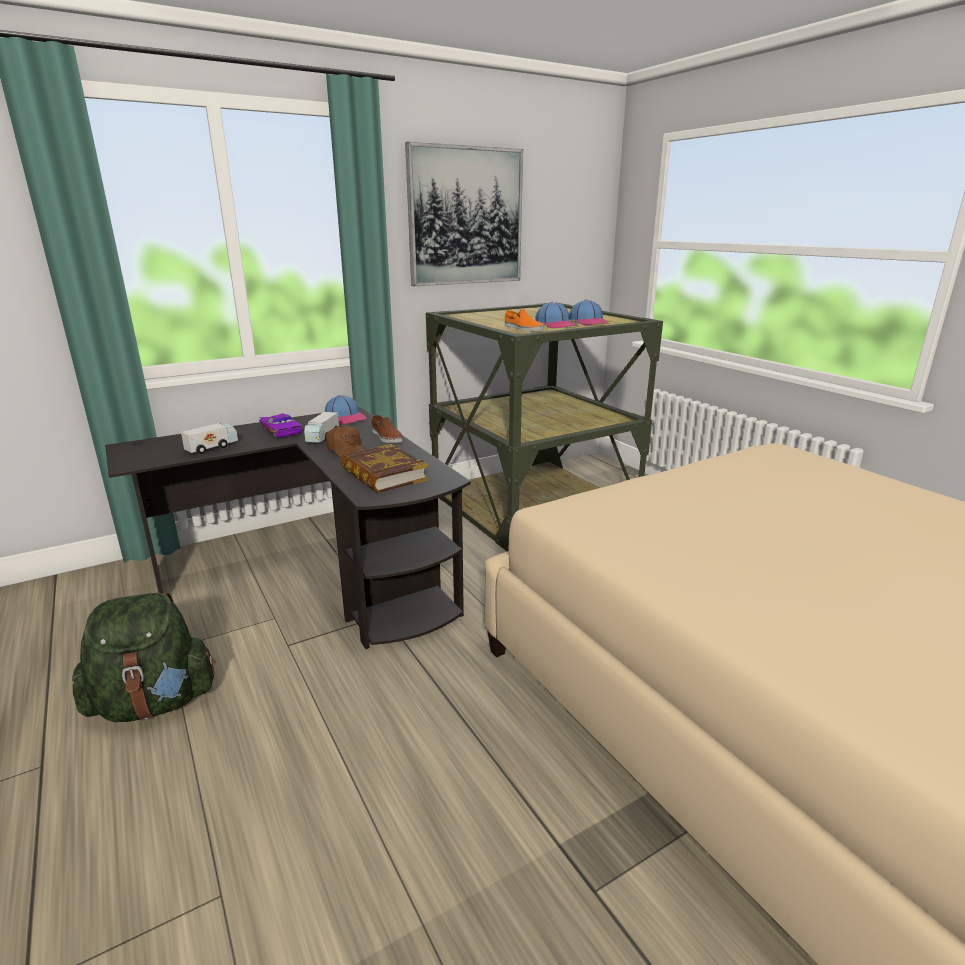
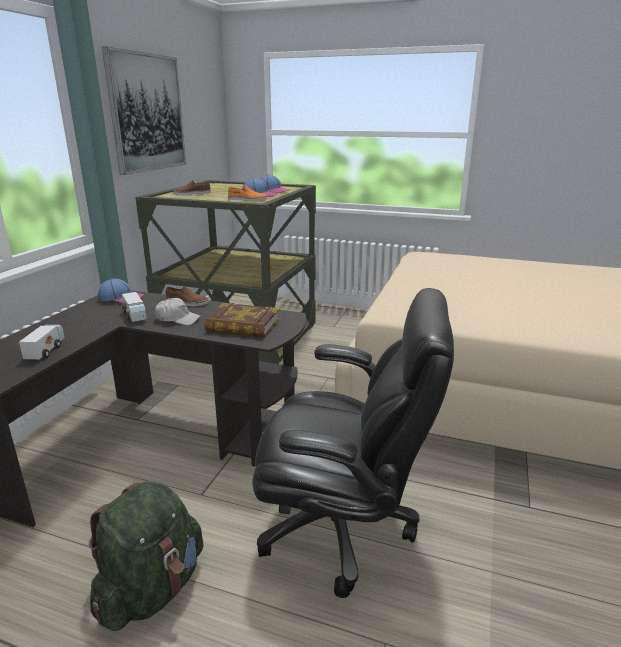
camera: 40 degrees left, 0 degrees up
purple toy car [259,413,302,438] -> none
brown cap [326,425,367,458] -> white cap [155,298,201,325]
none -> brown shoe [173,180,211,195]
none -> black office chair [252,288,454,598]

